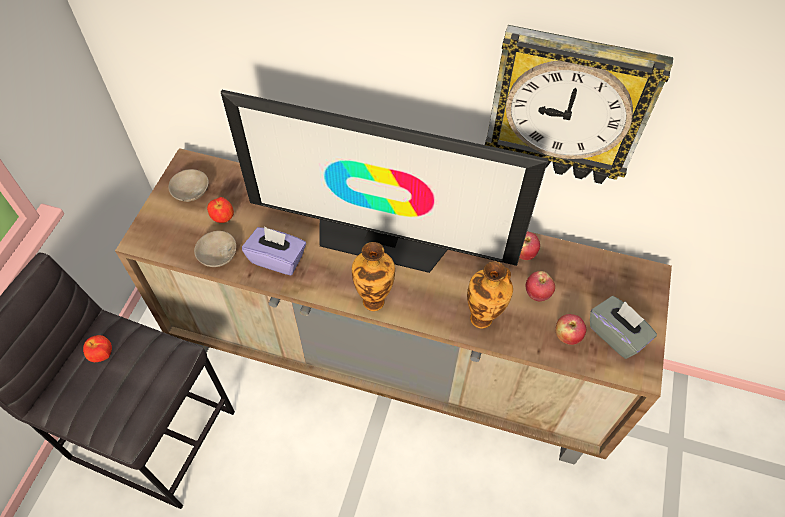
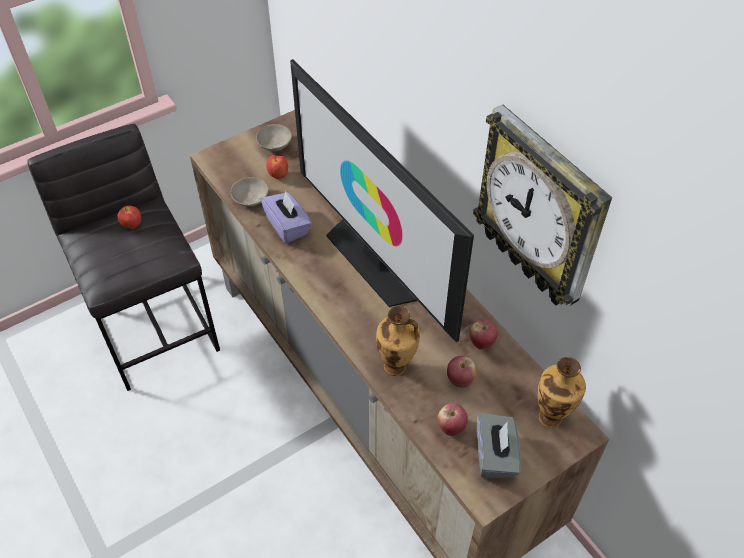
camera: 40 degrees right, 5 degrees down
vase [352,242,395,311] -> vase moved to [537,357,586,428]

